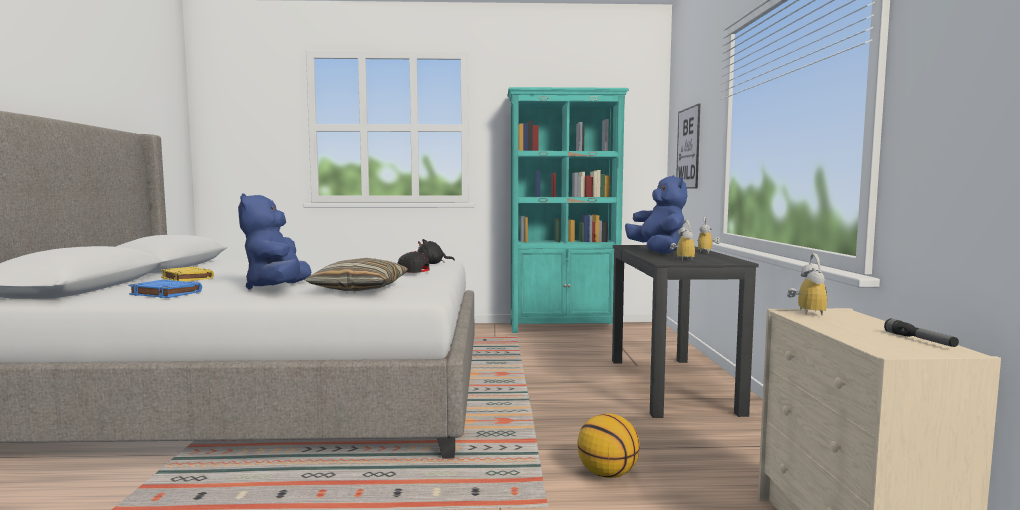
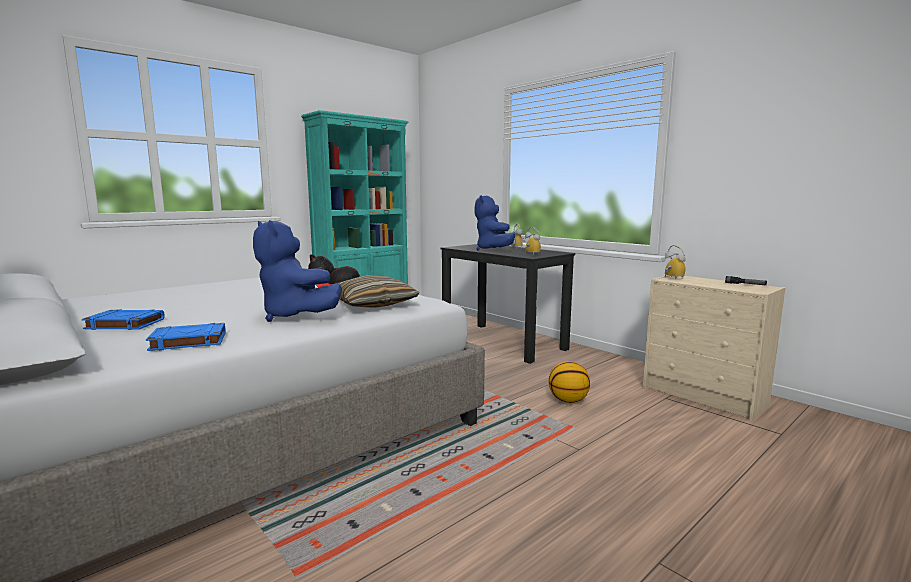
camera: 40 degrees left, 5 degrees up
yellow book [160,266,214,281] -> blue book [82,309,165,330]
blue plush toy [625,175,687,254] -> blue plush toy turned 135 degrees counterclockwise [475,195,515,251]
picture [676,103,700,189] -> none

